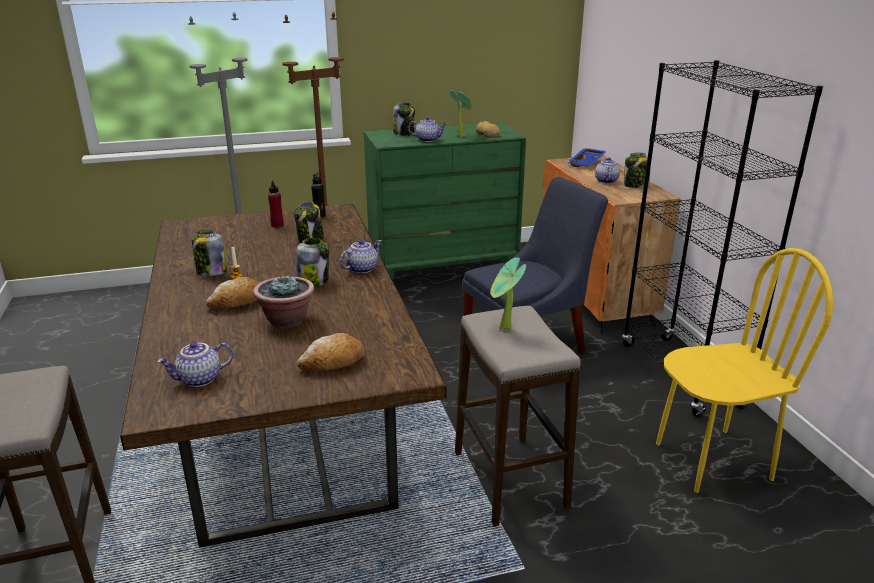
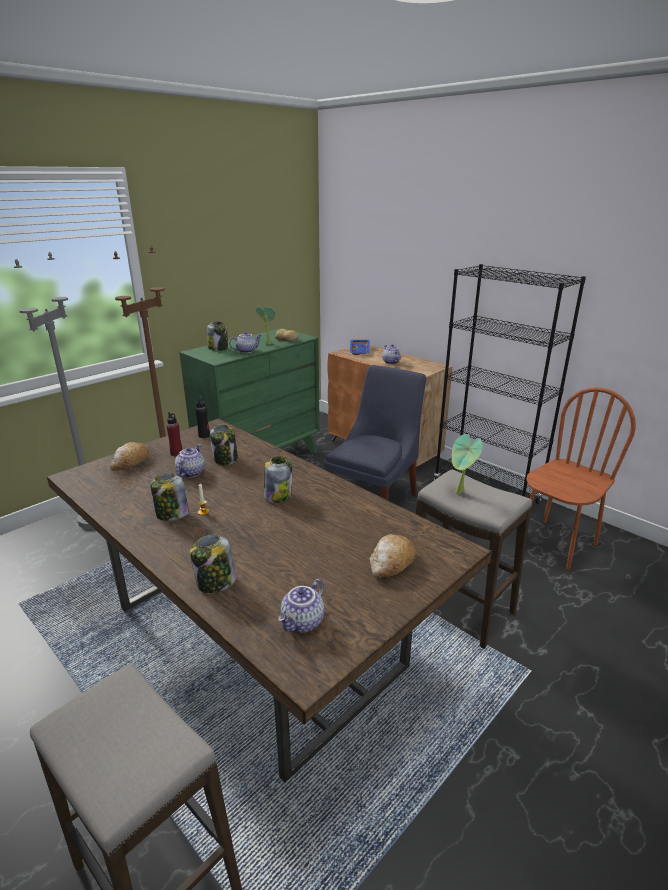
camera: 30 degrees left, 0 degrees up
bread [206,277,259,309] -> bread moved to [110,442,149,471]
potted plant [253,274,314,329] -> none
teapot [340,240,382,273] -> teapot moved to [175,444,205,478]
jar [624,153,650,188] -> jar moved to [190,534,236,593]
yellow chair [656,248,833,493] -> brown chair [527,387,636,570]

